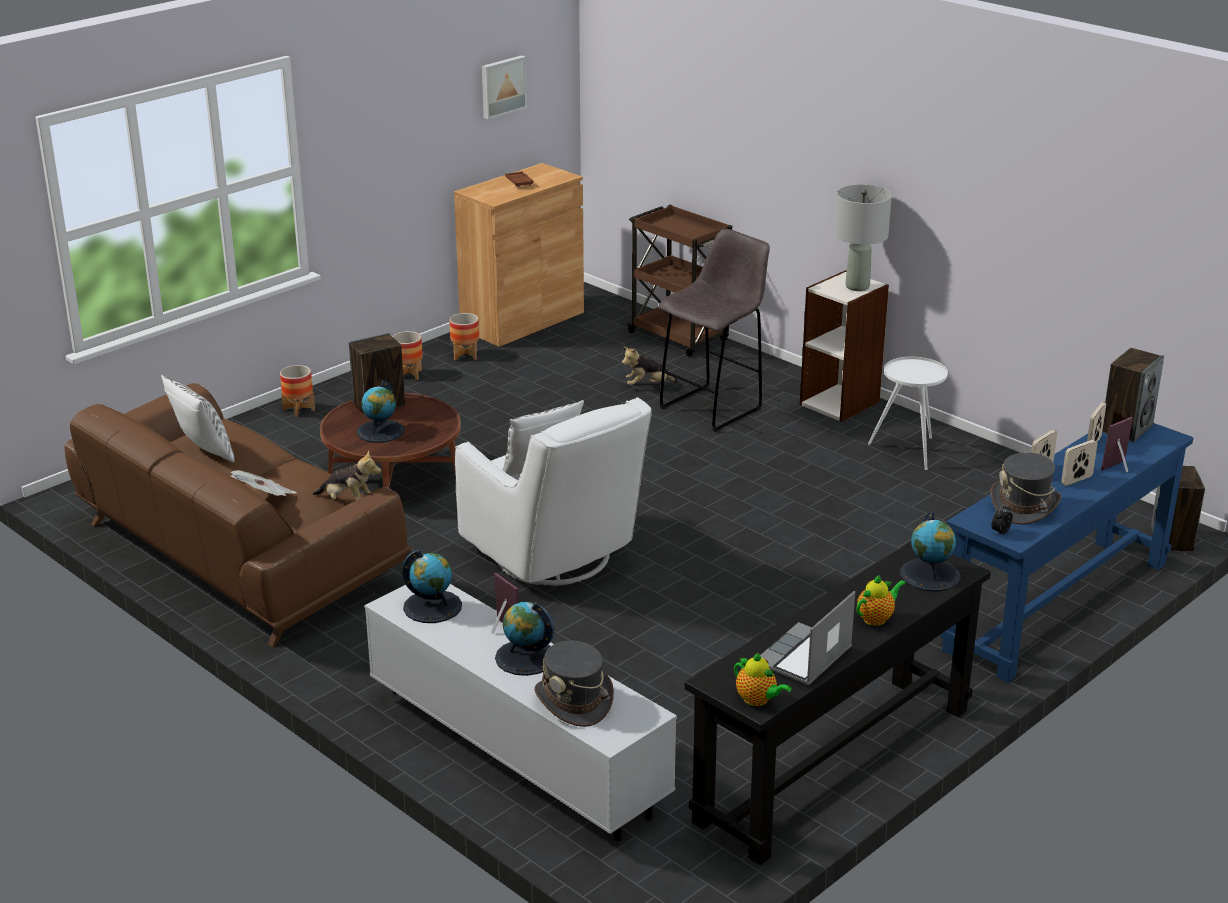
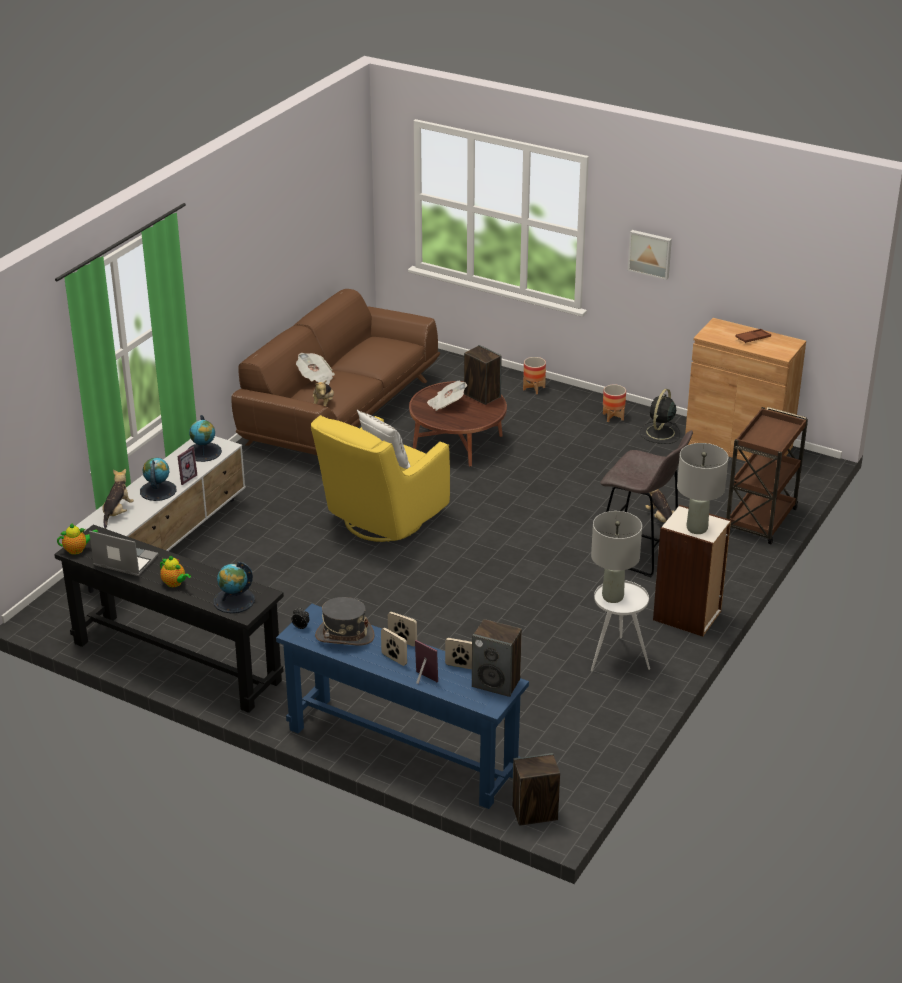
camera: 75 degrees right, 5 degrees up
white pillow [161,375,235,462] -> none
globe [357,380,404,443] -> newspaper [427,381,467,411]
planter [450,313,479,361] -> black fan [640,389,680,444]
white armchair [455,397,652,586] -> yellow armchair [311,415,450,542]
picture [482,55,527,119] -> picture moved to [628,230,672,280]
grey hat [534,641,614,727] -> plush toy [102,469,134,529]
teapot [734,653,792,706] -> teapot turned 135 degrees counterclockwise [57,524,98,555]
none -> grey table lamp [591,511,642,603]

